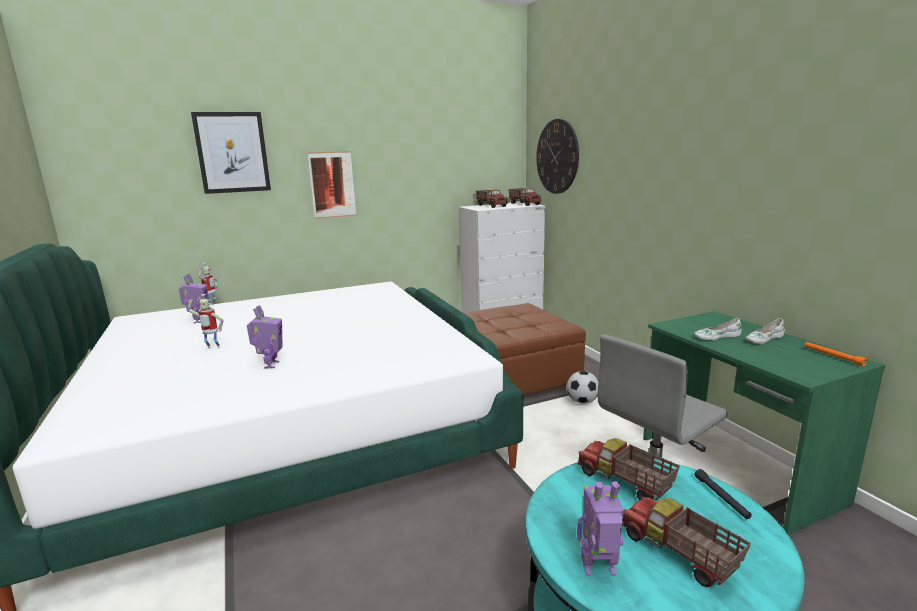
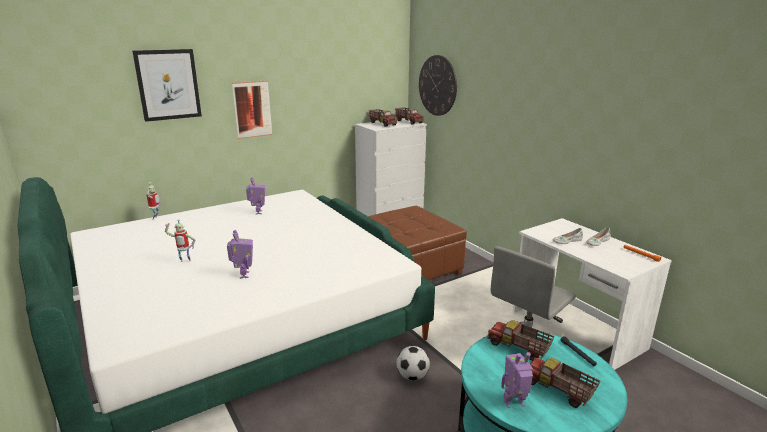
camera: 10 degrees left, 5 degrees up
toy robot [179,274,208,323] -> toy robot moved to [246,177,265,215]
football [567,371,599,404] -> football moved to [396,346,430,381]
green desk [643,311,885,535] -> white desk [513,218,672,370]

